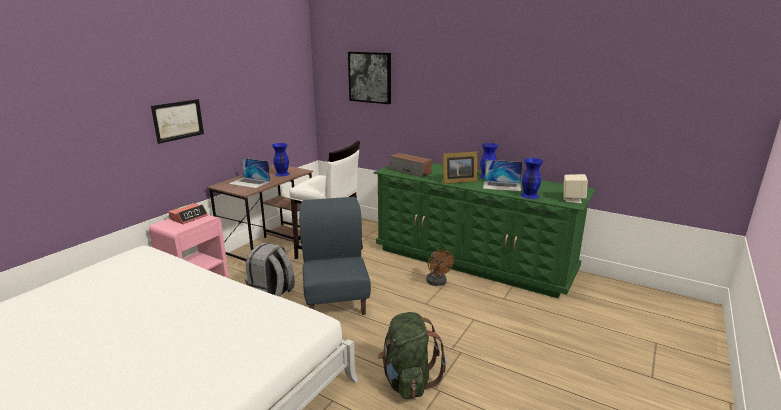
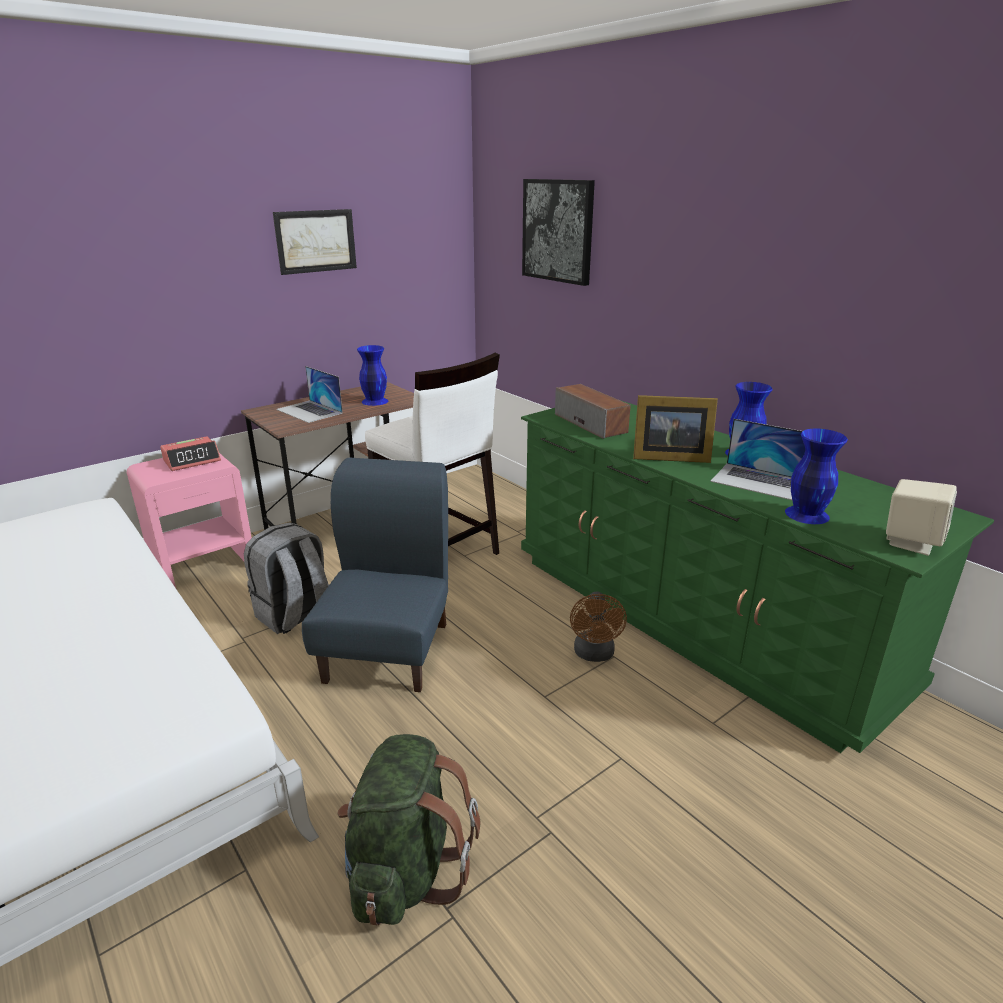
camera: 20 degrees right, 5 degrees up
picture [151,99,204,144] -> picture moved to [273,209,357,275]

